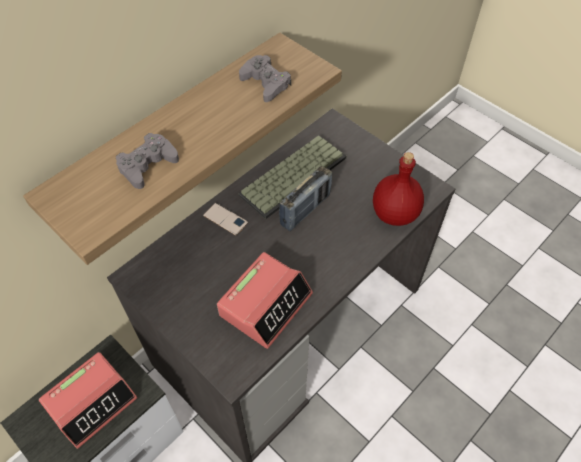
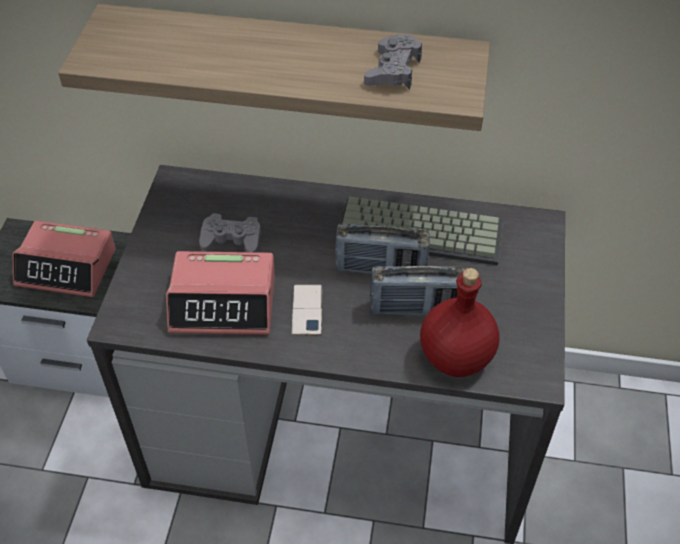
camera: 55 degrees right, 5 degrees down
grey game controller [116,133,179,189] -> grey game controller moved to [199,213,261,252]
phone [203,203,248,236] -> phone moved to [292,285,322,335]
none -> radio [370,266,467,315]

